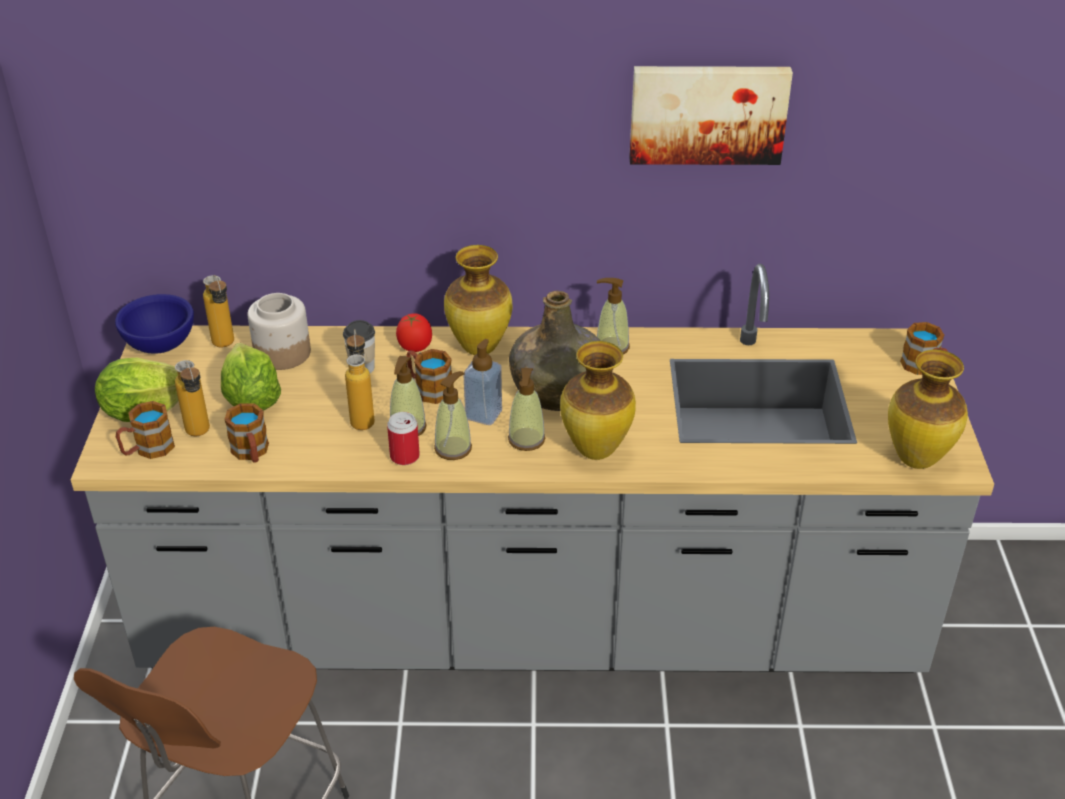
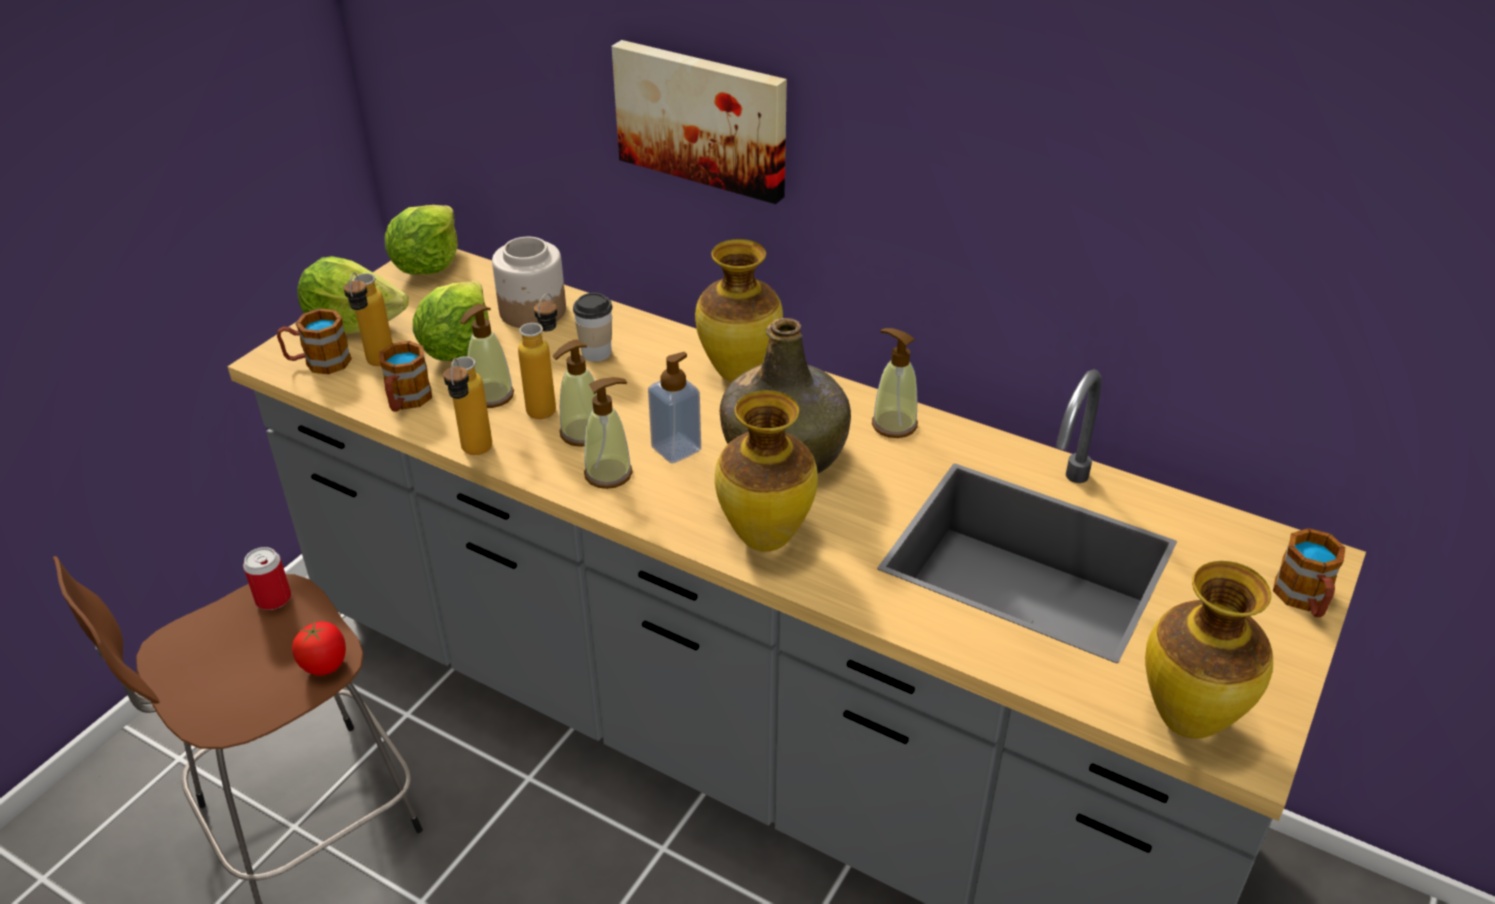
camera: 30 degrees right, 0 degrees up
blue bowl [115,294,194,354] -> lettuce [385,205,458,274]
bottle [203,275,234,347] -> bottle moved to [443,357,492,455]
can [387,412,420,465] -> can moved to [243,547,291,610]
tomato [396,313,432,352] -> tomato moved to [292,621,346,676]
mug [406,349,452,404] -> none
soap dispenser [508,368,545,451] -> soap dispenser moved to [460,304,514,408]
picture [629,66,793,165] -> picture moved to [612,40,787,204]

